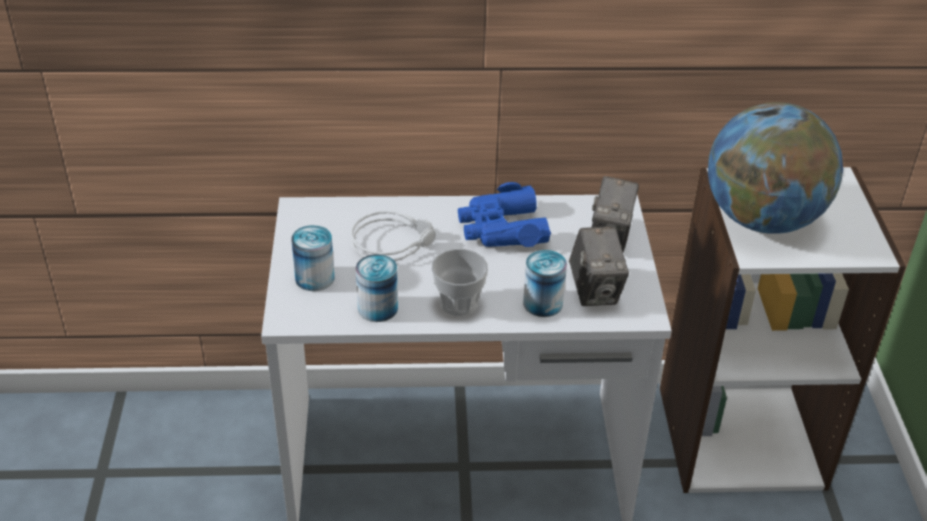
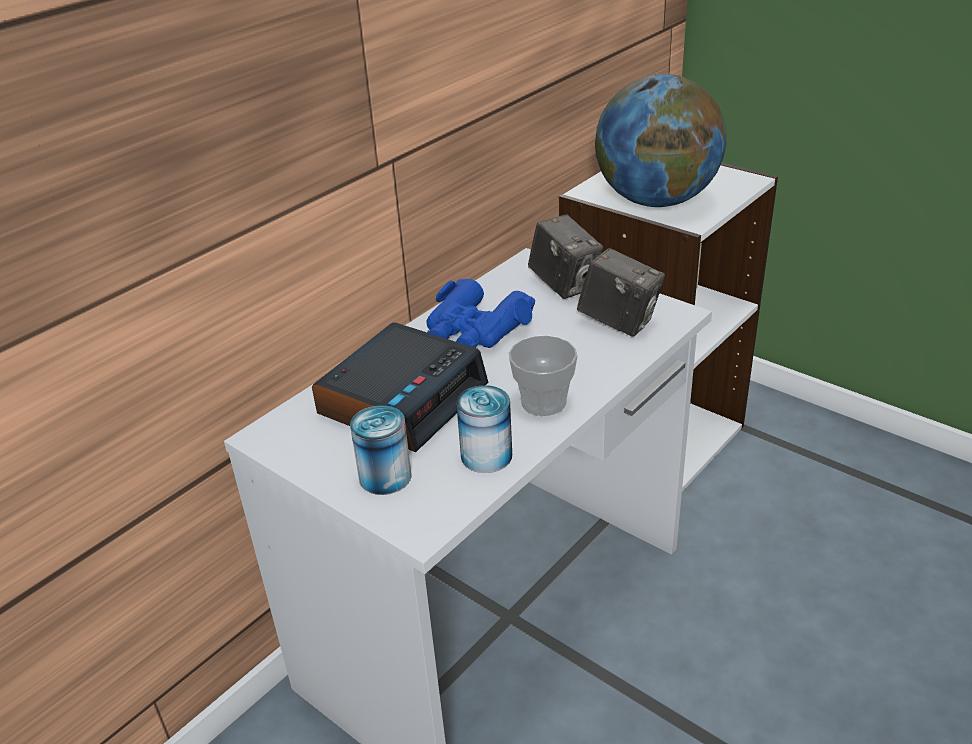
camera: 45 degrees left, 5 degrees down
grey headphones [351,211,436,261] -> alarm clock [312,322,488,452]
can [523,250,567,317] -> none

